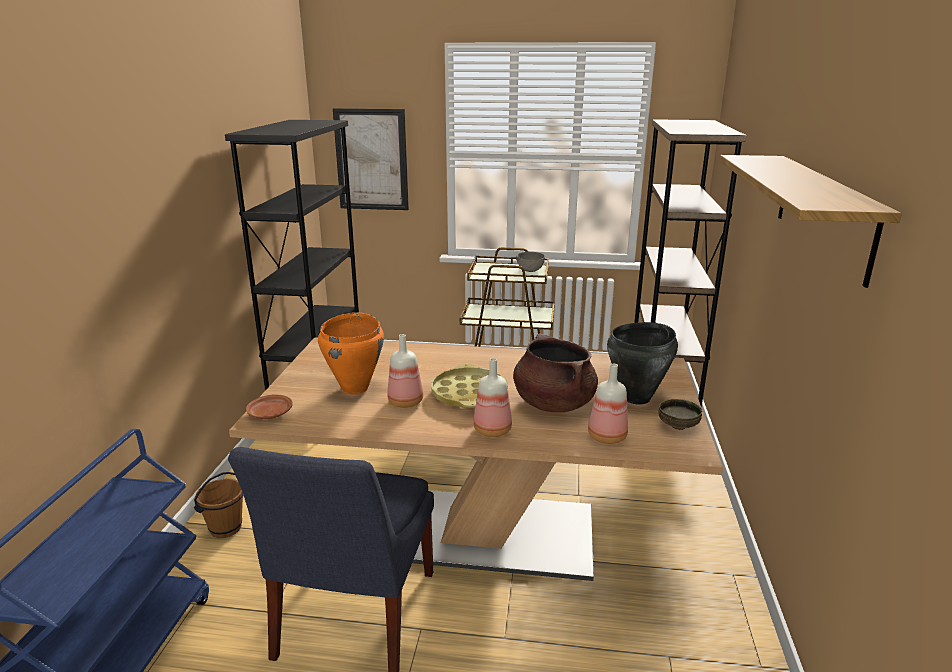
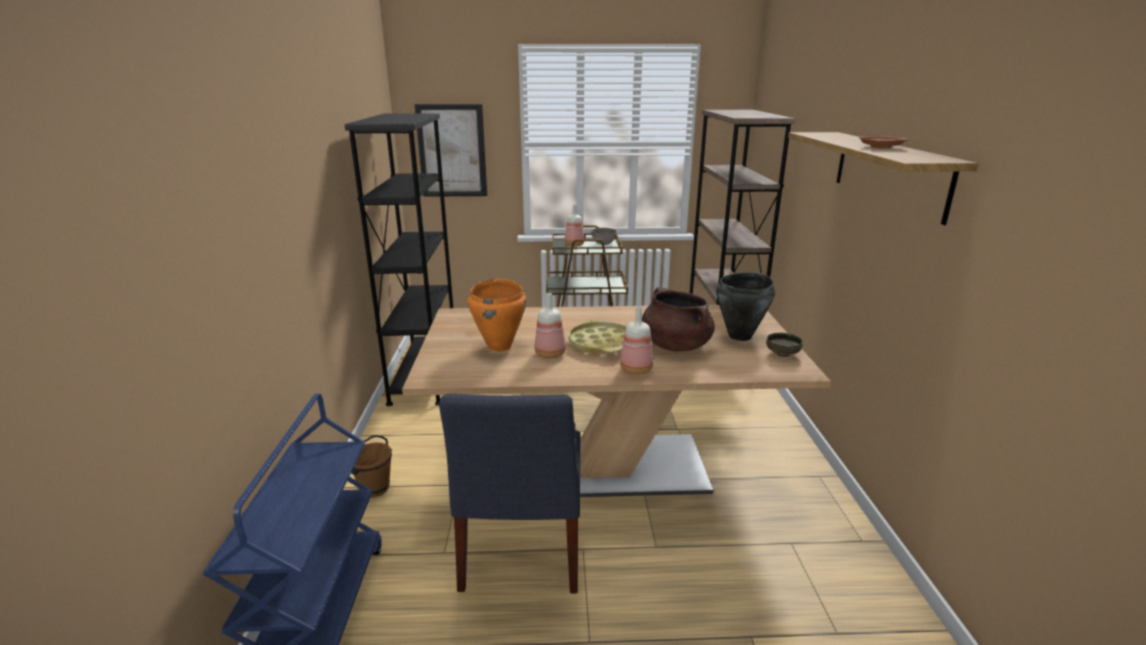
camera: 10 degrees left, 0 degrees up
brown plate [246,394,293,419] -> brown plate moved to [859,135,908,149]
bottle [588,363,628,444] -> bottle moved to [564,204,584,247]

